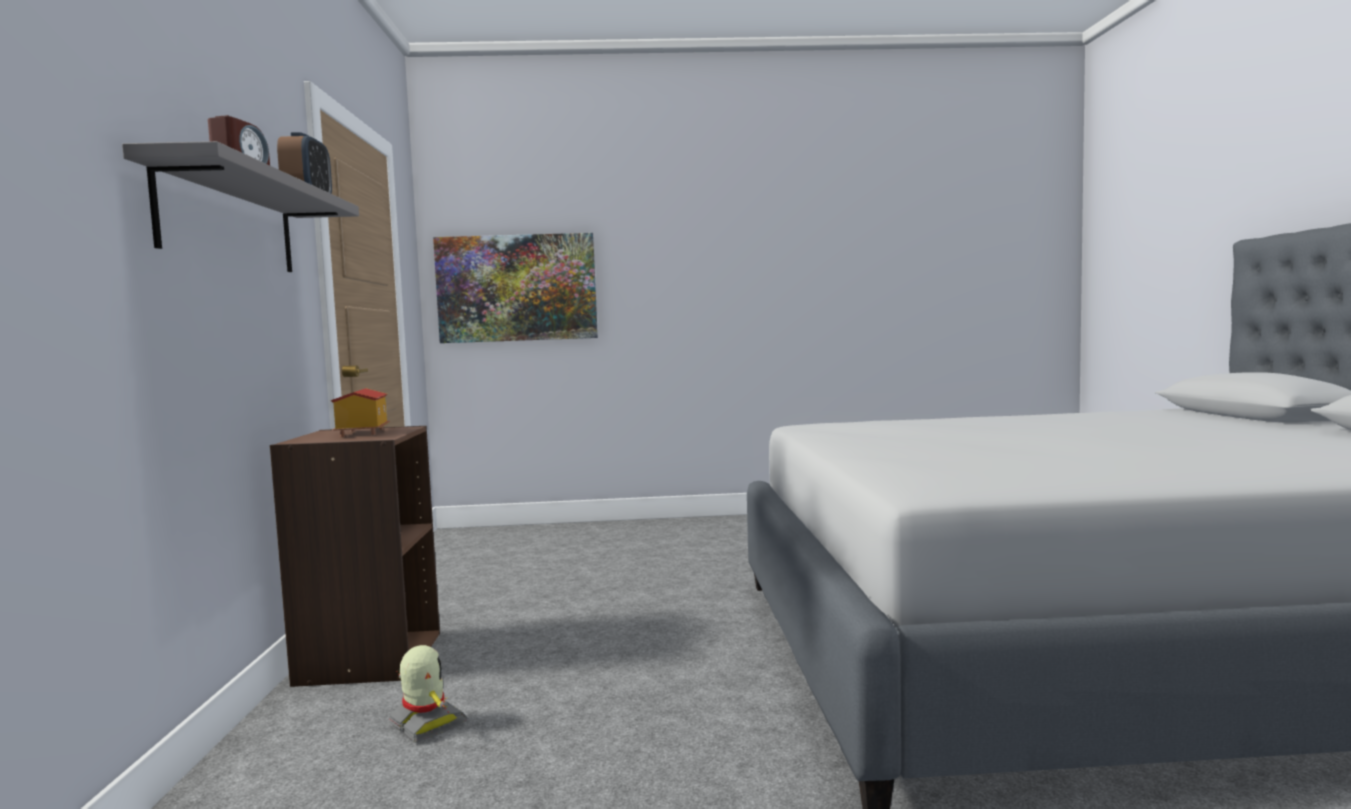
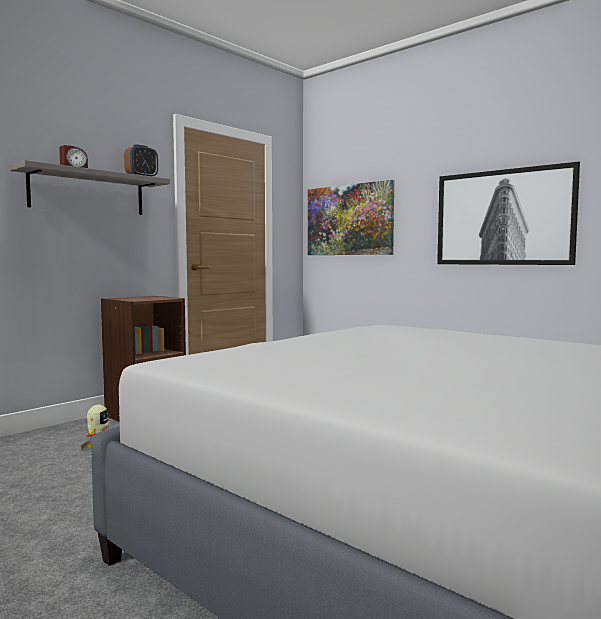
camera: 45 degrees right, 0 degrees up
toy house [331,388,390,437] -> none
none -> picture [437,162,580,265]

